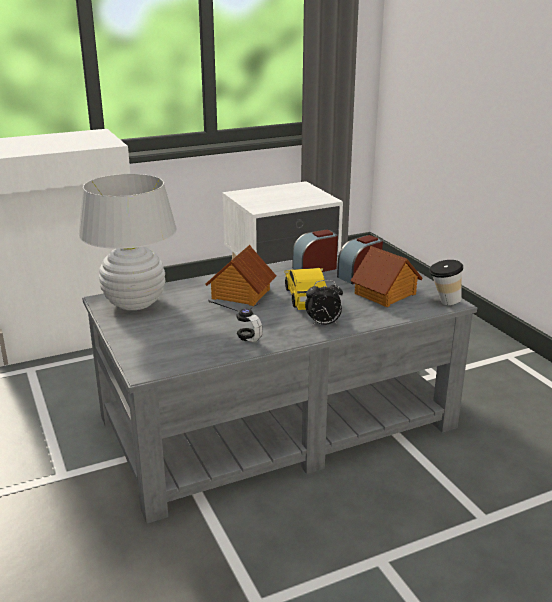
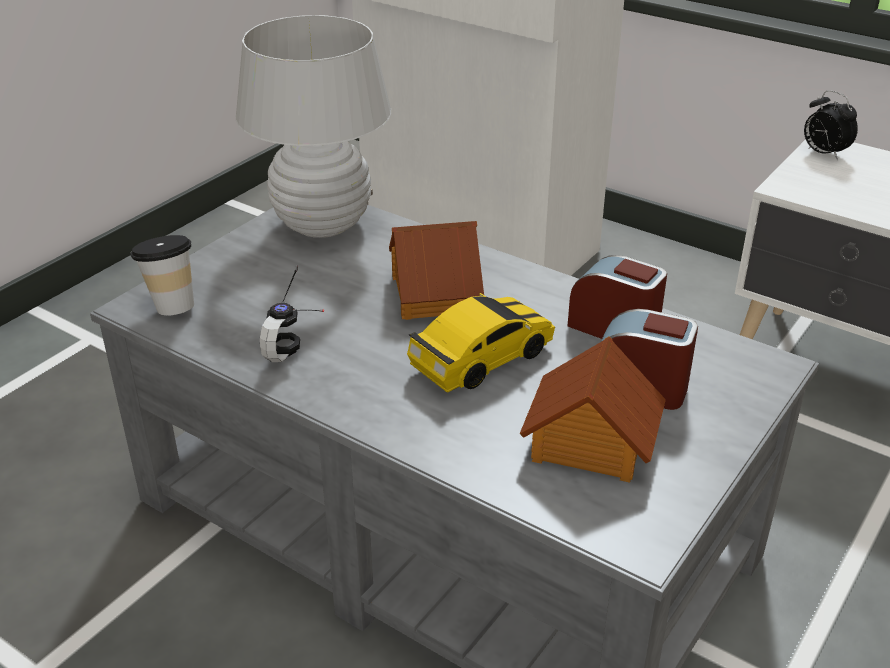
camera: 60 degrees right, 10 degrees up
alarm clock [305,280,343,326] -> alarm clock moved to [804,90,858,160]
cup [429,260,463,305] -> cup moved to [130,235,194,316]

